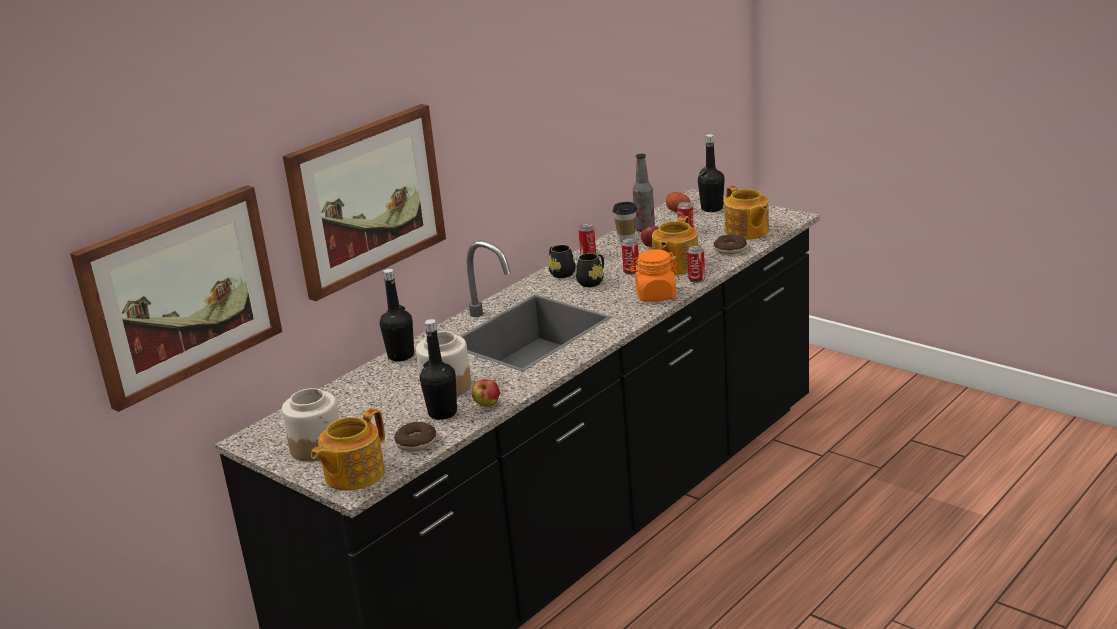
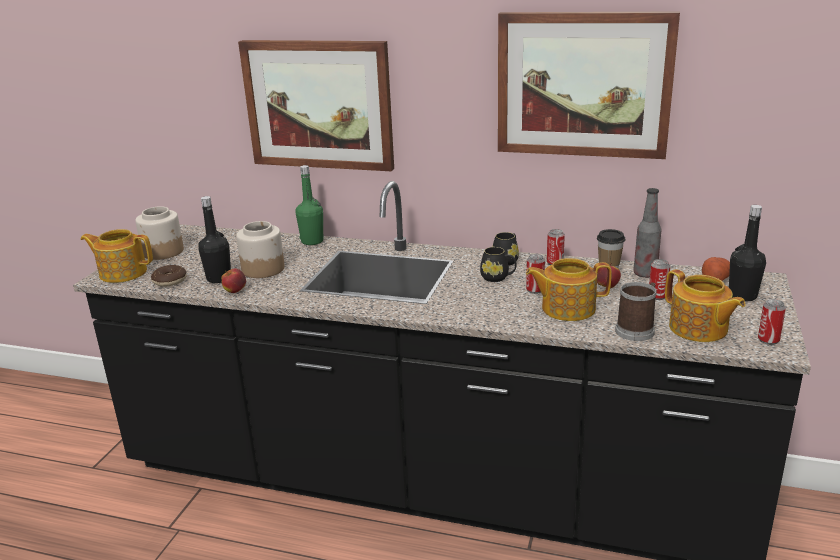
camera: 65 degrees right, 0 degrees up
picture [70,185,282,412] -> picture moved to [498,11,680,159]
black bottle [380,269,414,362] -> green bottle [295,165,323,245]
orange jar [629,249,680,302] -> none
can [687,245,705,283] -> can moved to [758,299,786,345]
donut [714,234,747,255] -> mug [615,282,657,341]
teapot [724,186,769,240] -> teapot turned 75 degrees counterclockwise [665,269,746,342]

